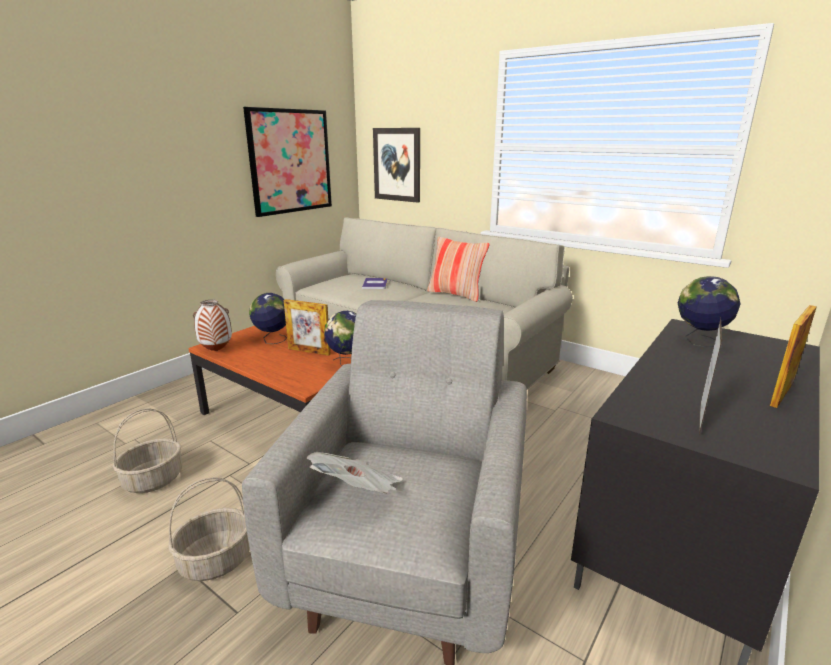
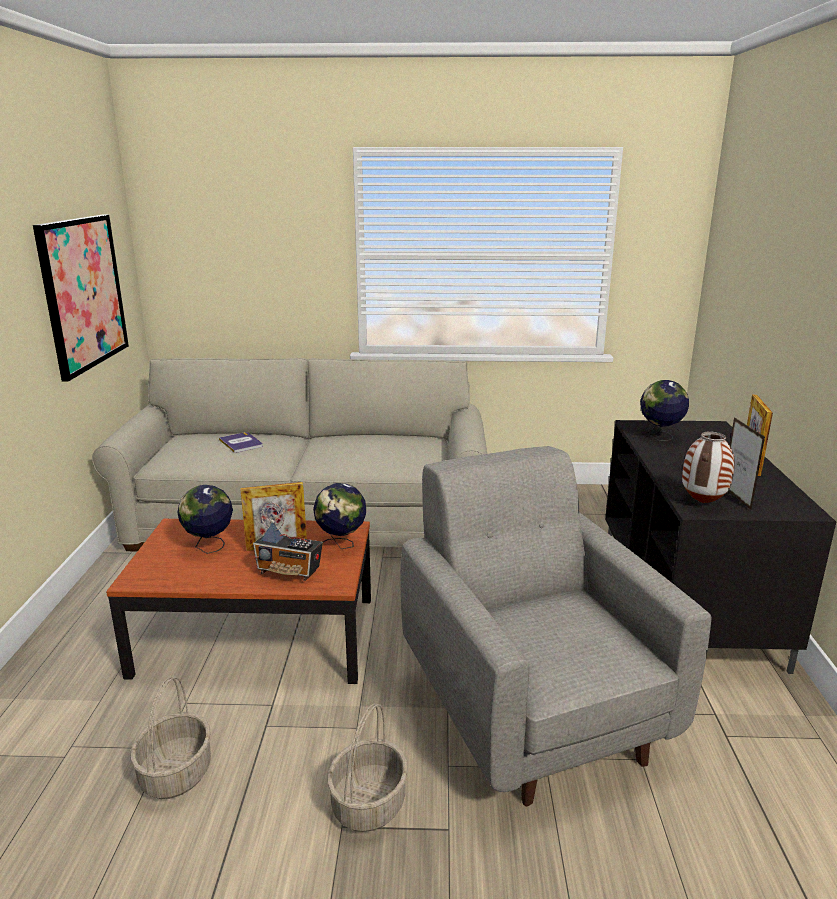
camera: 35 degrees left, 0 degrees up
vase [193,300,232,351] -> vase moved to [682,431,735,503]
newspaper [307,452,403,494] -> none
picture [373,128,420,203] -> none
pillow [427,237,489,302] -> none
none -> radio [253,502,323,581]

